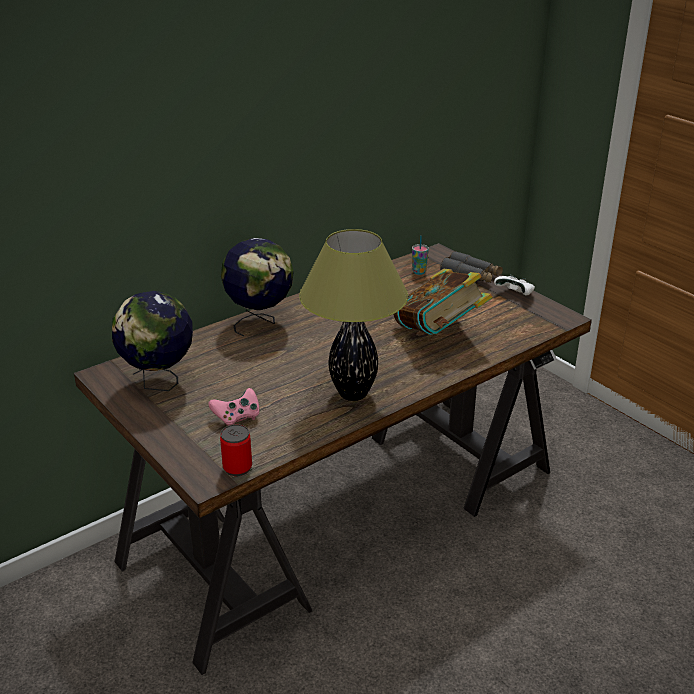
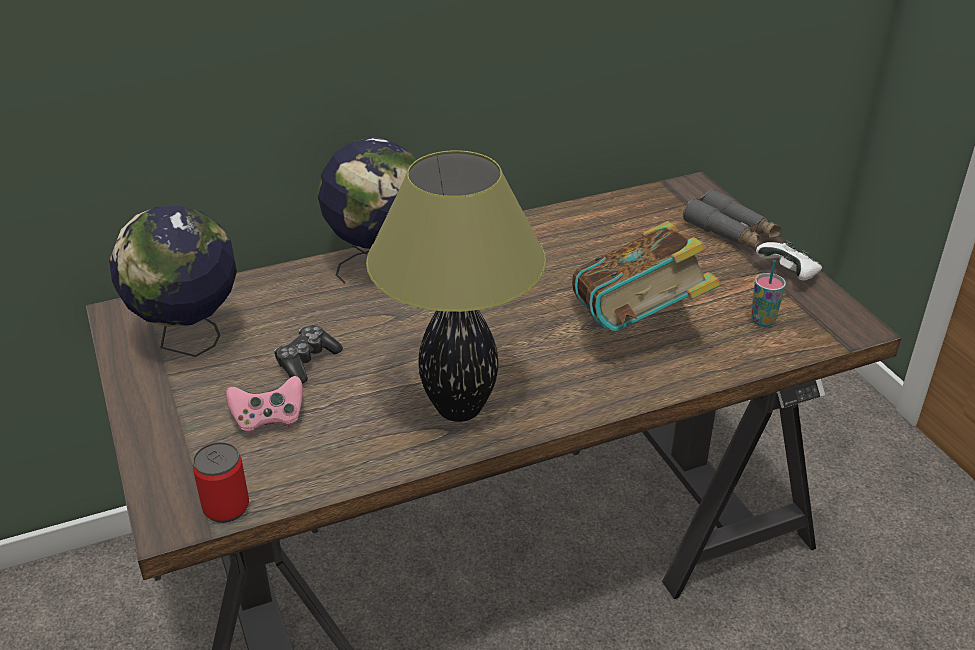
camera: 15 degrees right, 5 degrees up
cup [412,235,429,275] -> cup moved to [751,260,786,327]
none -> game controller [274,325,343,384]

